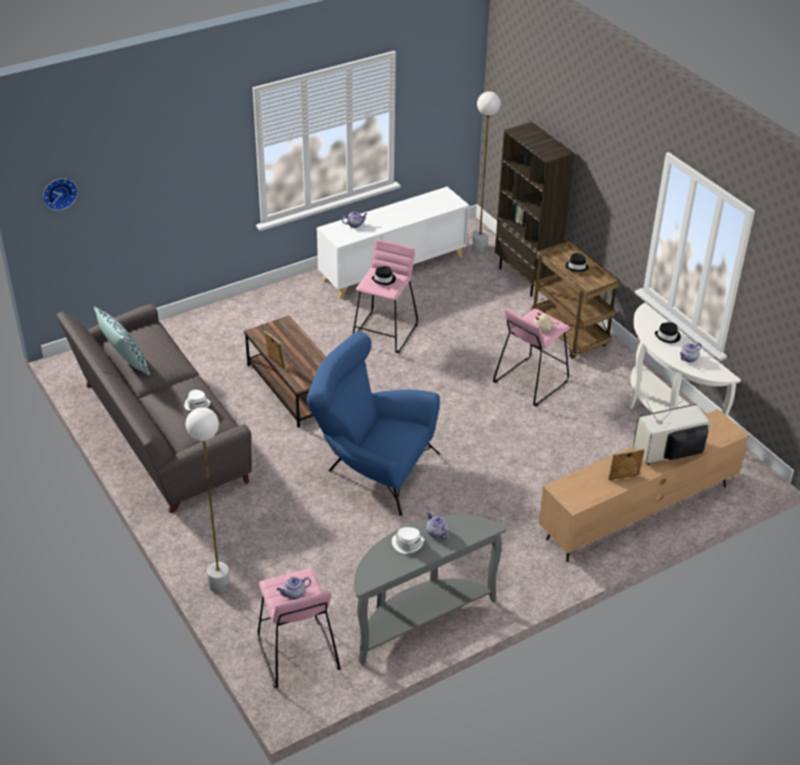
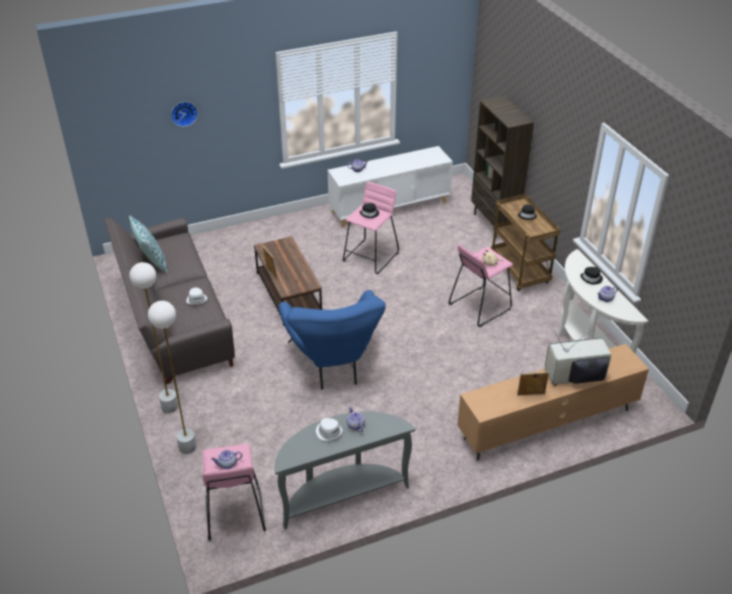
camera: 10 degrees right, 0 degrees up
wall clock [43,178,78,210] -> wall clock moved to [171,102,198,127]
blue armchair [307,331,440,516] -> blue armchair turned 135 degrees counterclockwise [279,290,386,389]
white floor lamp [471,91,501,252] -> white floor lamp moved to [129,262,178,413]

